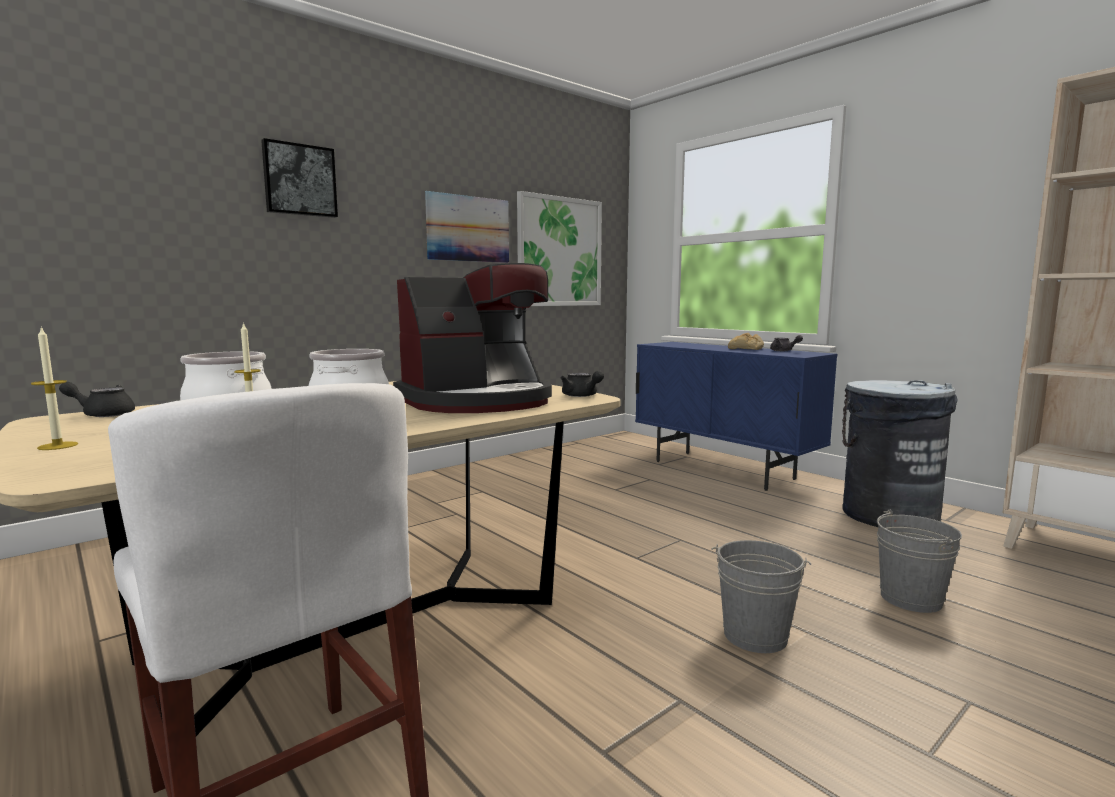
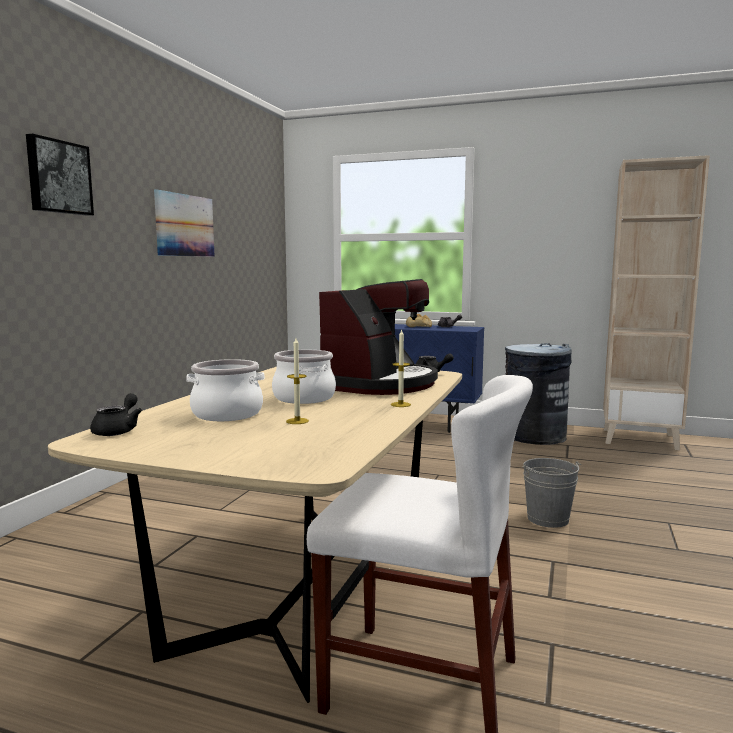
camera: 30 degrees left, 0 degrees up
candle [31,326,78,450] -> candle moved to [391,329,411,407]
black teapot [59,382,135,417] -> black teapot turned 135 degrees clockwise [90,393,142,436]
picture [517,191,602,306] -> none
grey bucket [877,509,962,613] -> none

